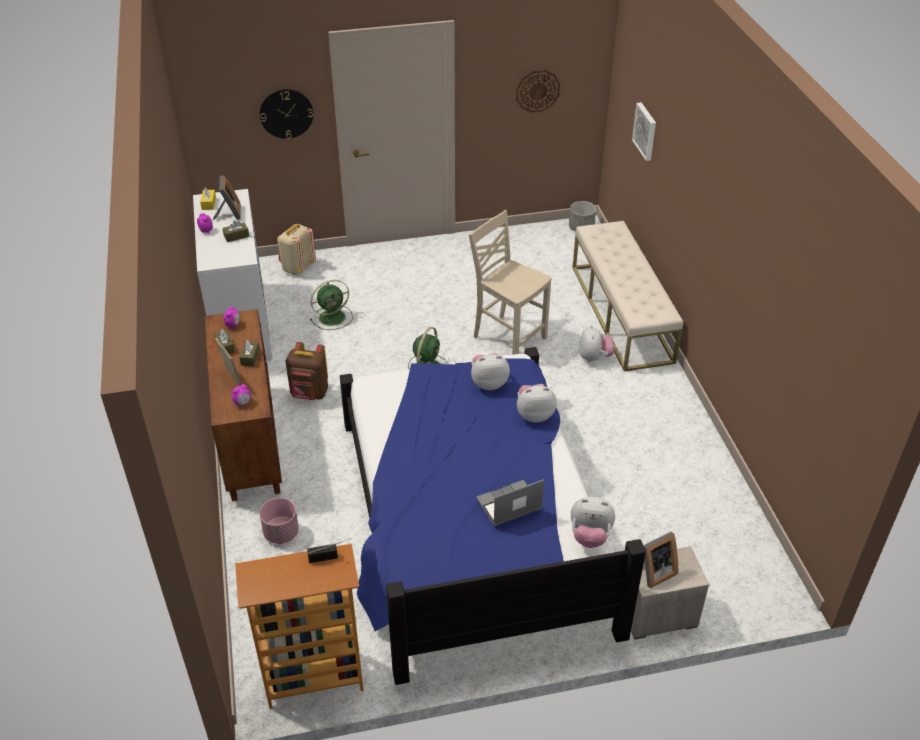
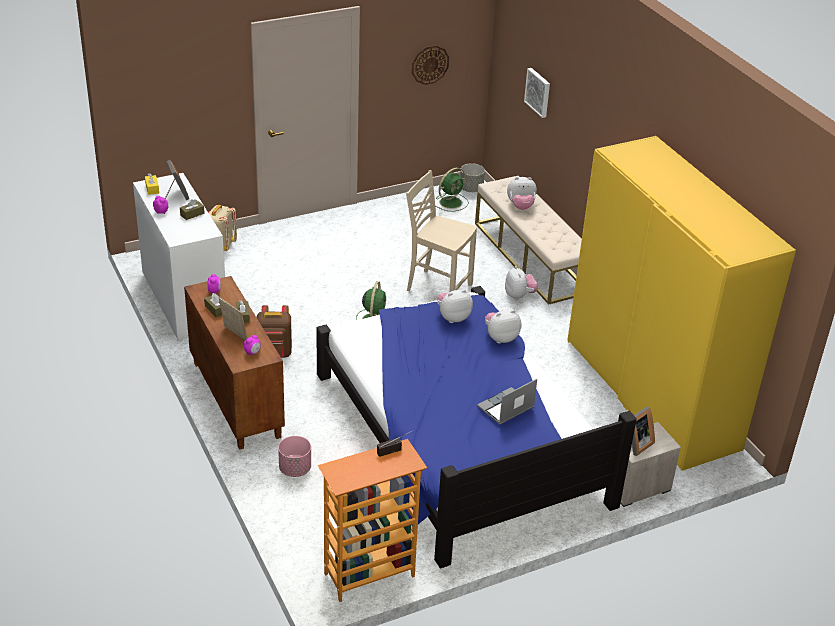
camera: 15 degrees left, 5 degrees down
wall clock [260,89,313,139] -> none
green fan [310,280,353,330] -> green fan moved to [436,168,469,212]
plush toy [571,497,615,548] -> plush toy moved to [507,177,537,210]
none -> yellow wardrobe [568,136,796,471]

